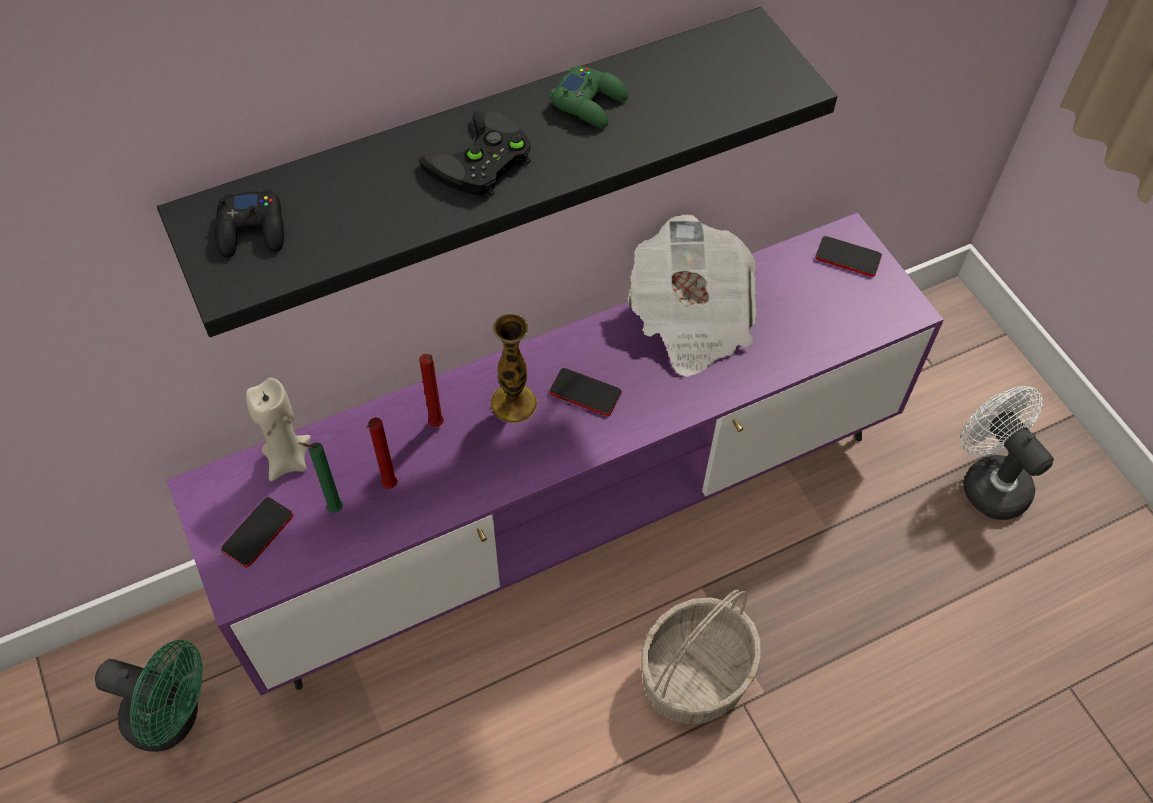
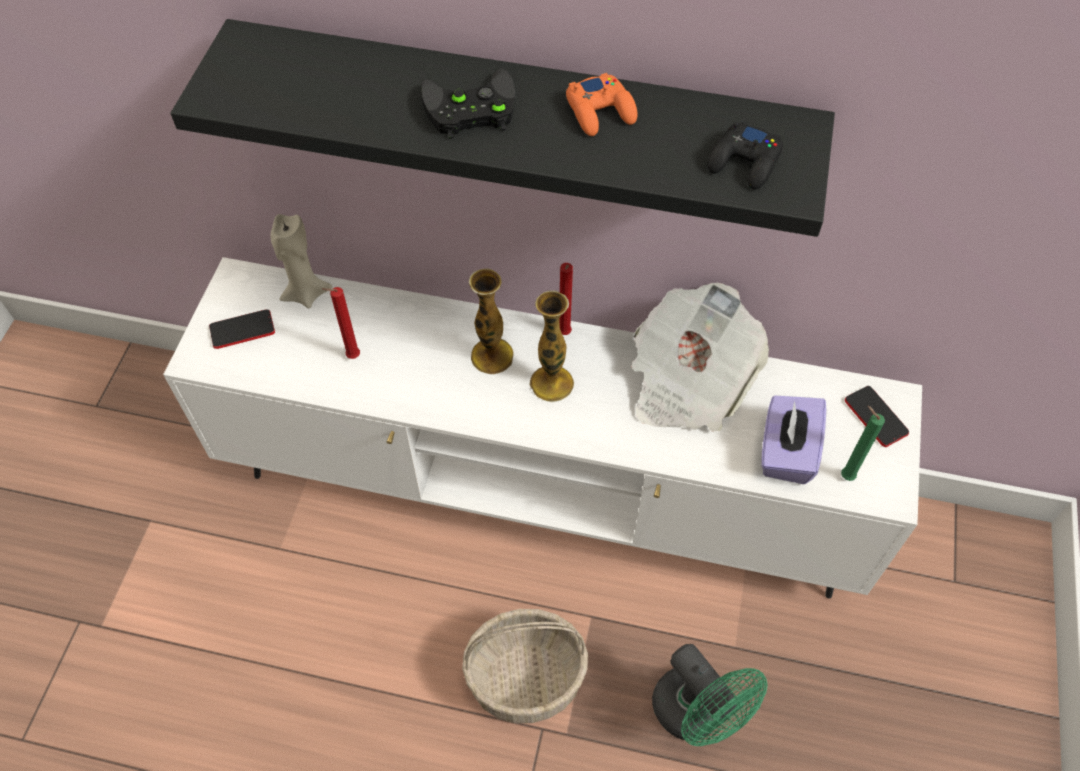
camera: 40 degrees right, 0 degrees up
green fan [95,640,203,752] -> green fan moved to [652,644,768,746]
purple tv stand [167,212,944,695] -> white tv stand [163,257,922,599]
black game controller [215,189,284,258] -> black game controller moved to [707,121,783,190]
green candle [298,442,343,513] -> green candle moved to [841,406,885,481]
red candle [419,354,444,427] -> red candle moved to [559,263,573,335]
phone [549,368,622,416] -> vase [529,290,574,402]
green game controller [550,66,628,128] -> orange game controller [566,73,638,136]
white fan [961,386,1054,520] -> none
none -> purple tissue box [762,396,826,484]

